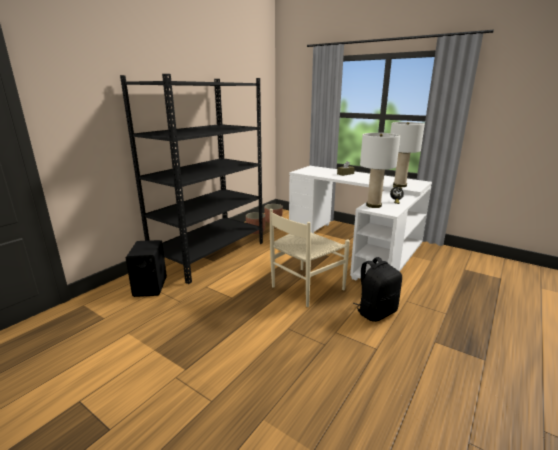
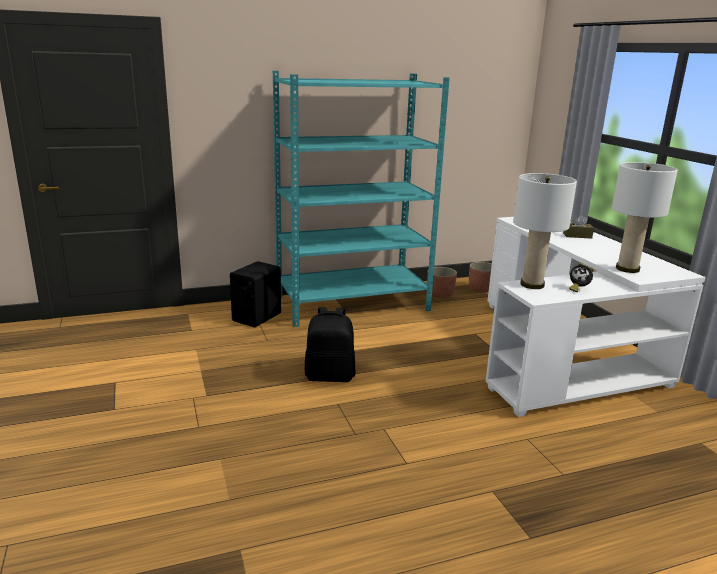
camera: 35 degrees right, 0 degrees up
black bookcase [120,74,263,284] -> turquoise bookcase [273,71,450,327]
beige chair [270,209,350,307] -> none
black backpack [353,257,402,322] -> black backpack moved to [305,307,356,382]

